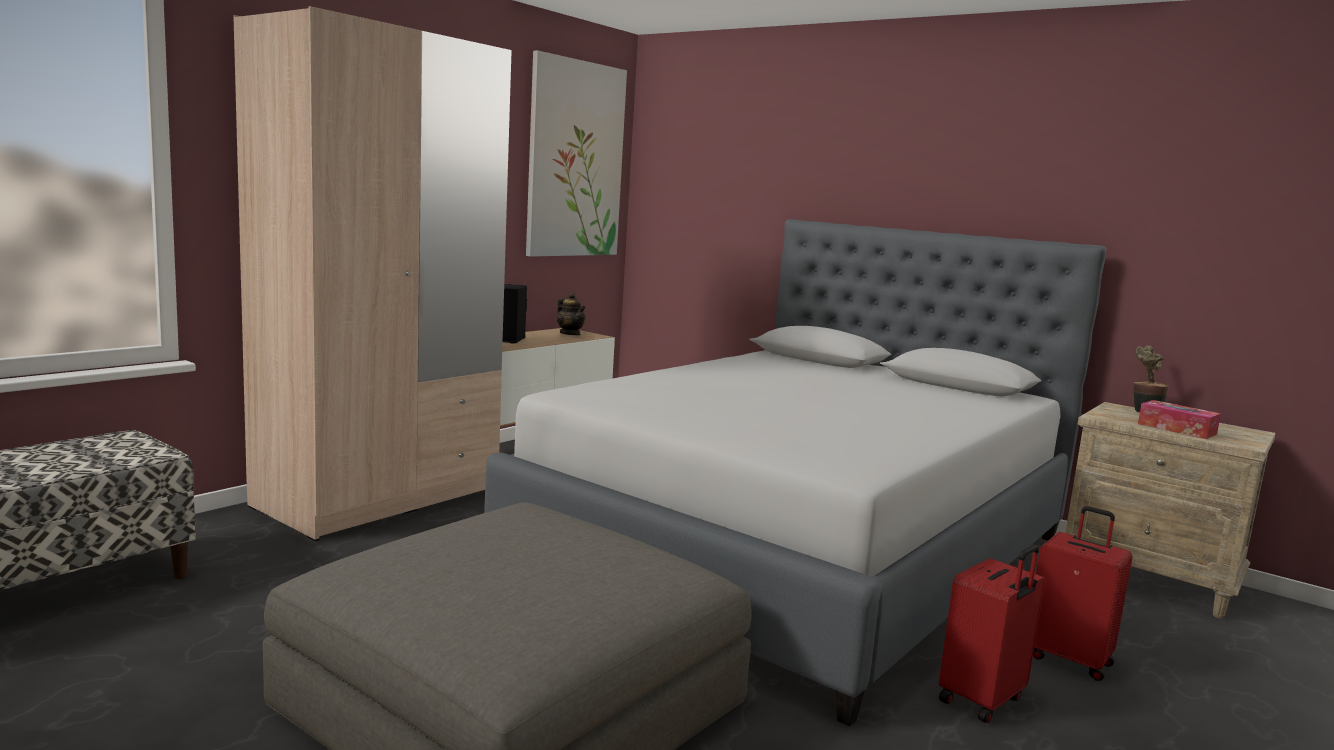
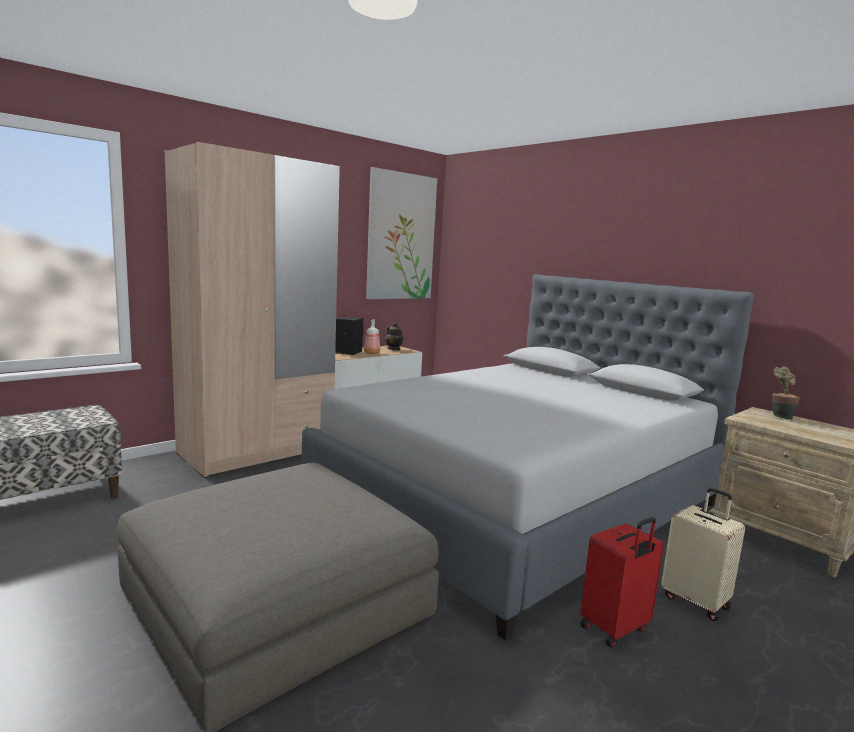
camera: 10 degrees right, 0 degrees up
red suitcase [1033,506,1133,681] -> beige suitcase [661,487,745,621]
tissue box [1138,400,1221,439] -> none
none -> bottle [364,319,380,354]

